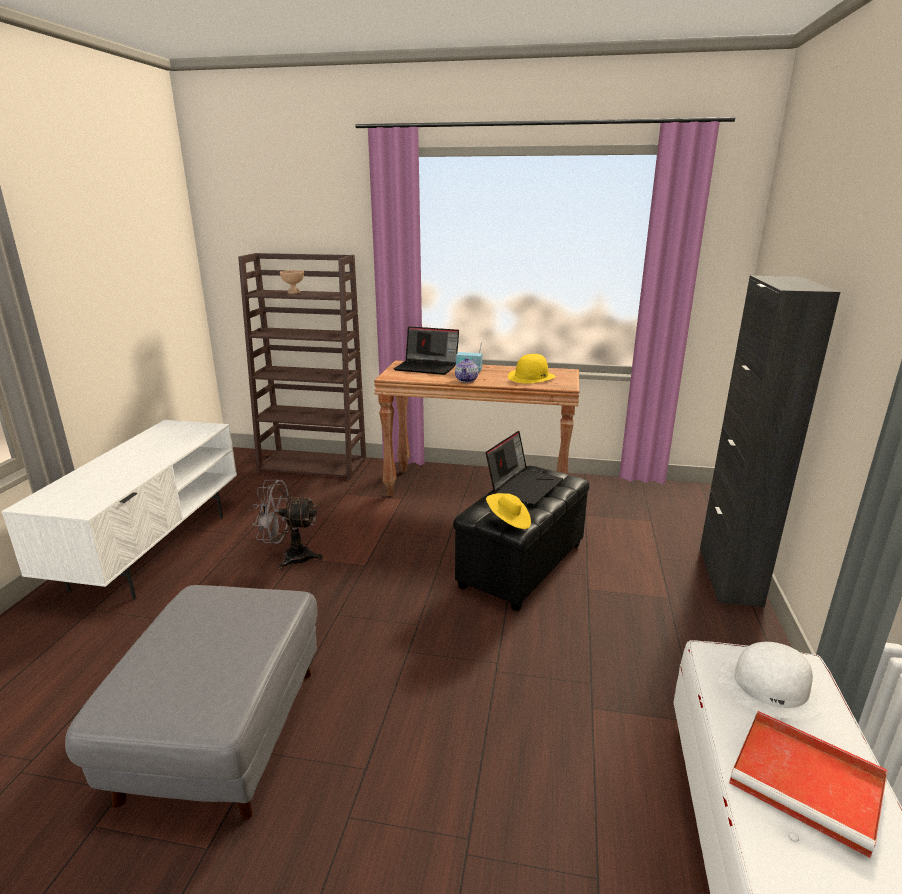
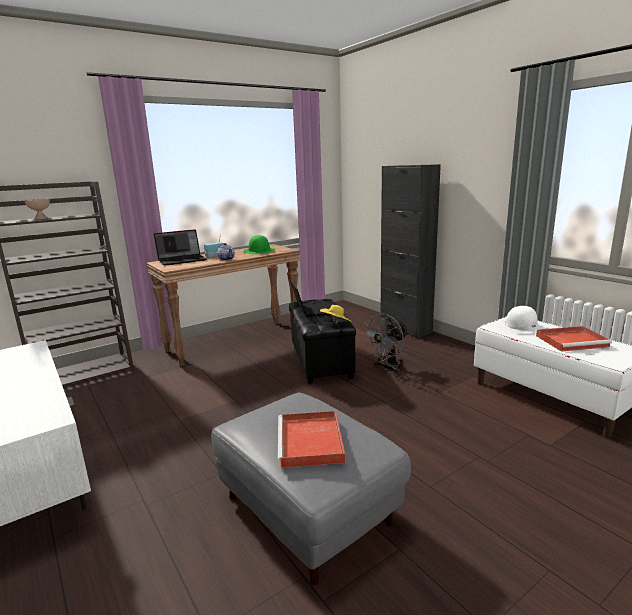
camera: 45 degrees left, 5 degrees down
grey fan [252,480,323,570] -> grey fan moved to [363,313,408,374]
yellow hat [508,354,556,384] -> green hat [244,235,275,254]
none -> red tray [278,411,345,468]

